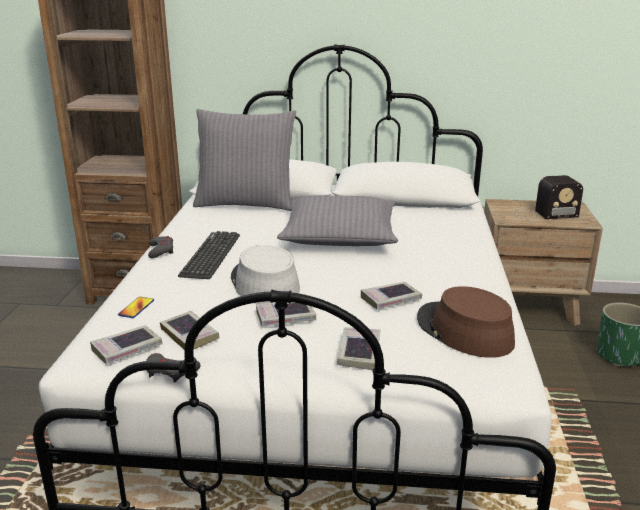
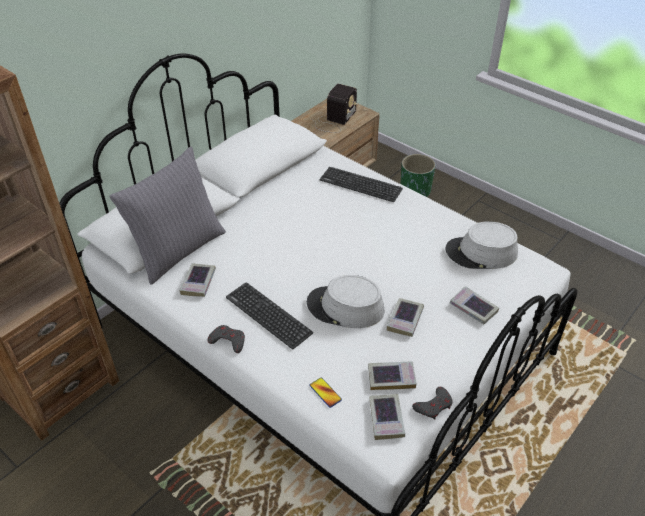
camera: 55 degrees left, 20 degrees up
grey pillow [277,195,398,246] -> none
book [361,282,422,309] -> book moved to [179,263,216,297]
brown hat [417,286,515,358] -> grey hat [445,221,518,269]
none -> keyboard [320,167,403,202]

